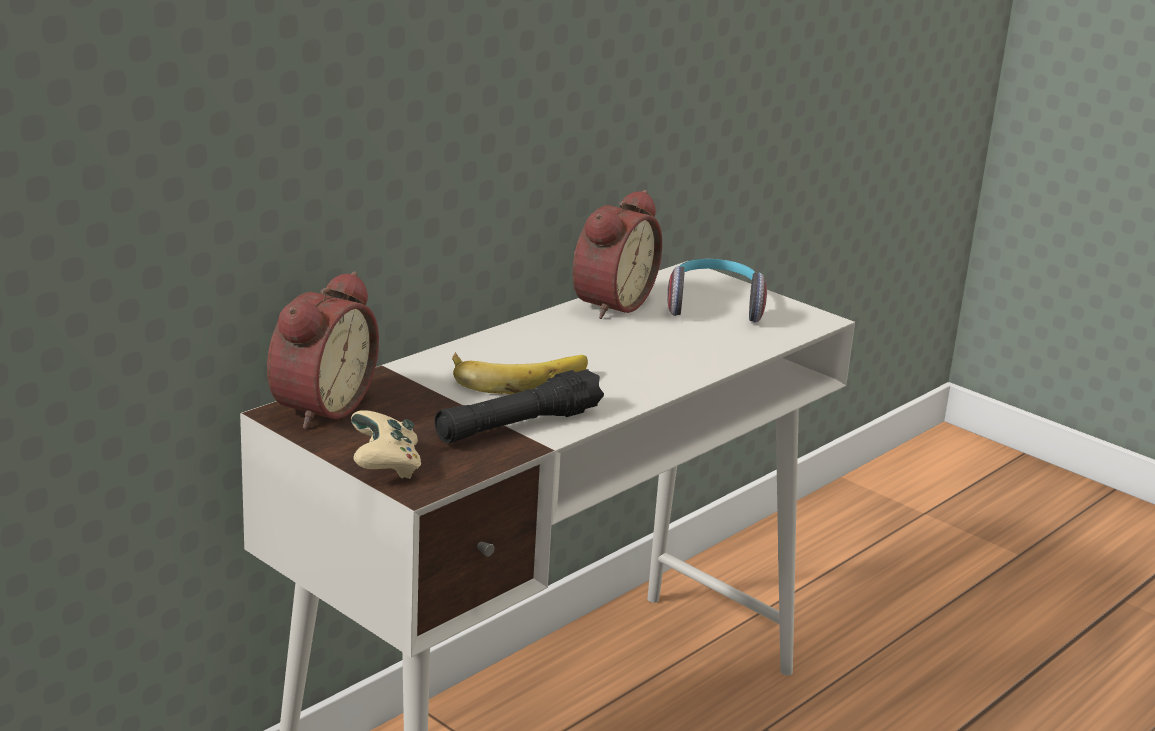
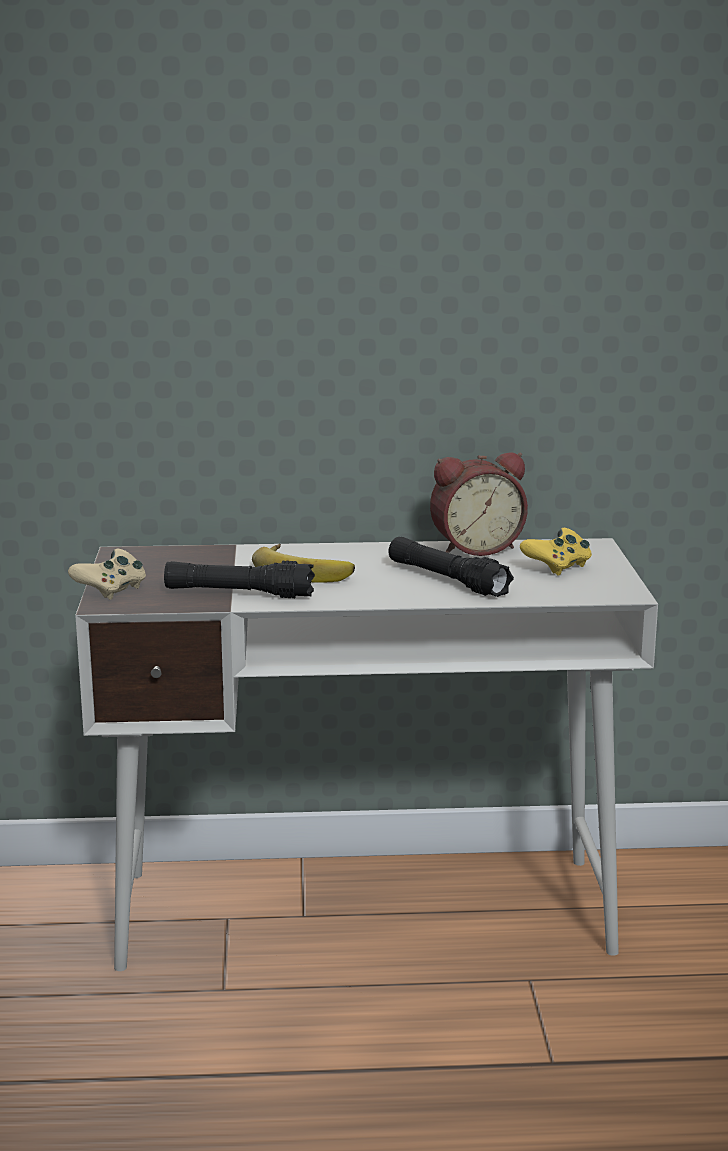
camera: 45 degrees right, 5 degrees down
alarm clock [267,271,379,429] -> none
headphones [667,259,767,323] -> yellow game controller [520,528,592,576]
none -> black flashlight [388,537,514,597]

